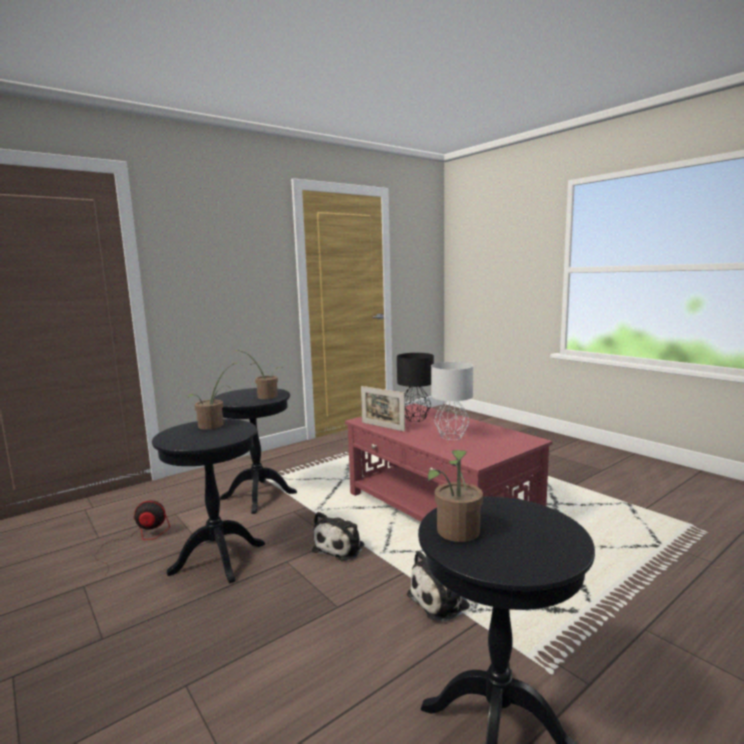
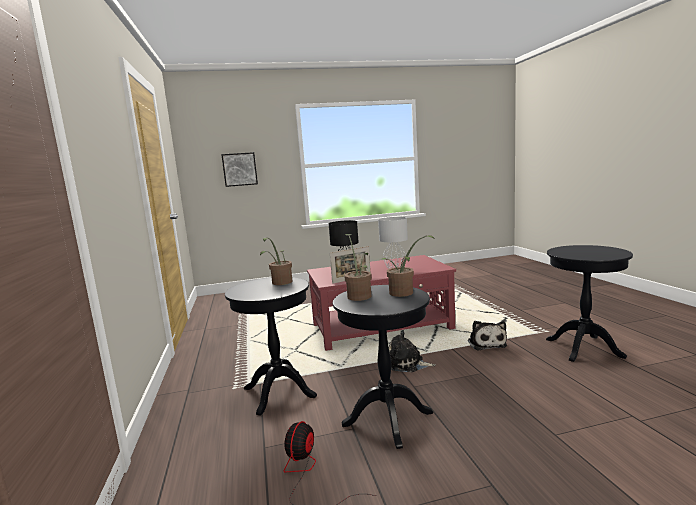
camera: 65 degrees left, 0 degrees up
plush toy [312,512,364,561] -> plush toy turned 150 degrees clockwise [389,330,435,372]
potted plant [428,449,483,542] -> potted plant moved to [380,235,435,297]
none -> picture [221,152,258,187]

